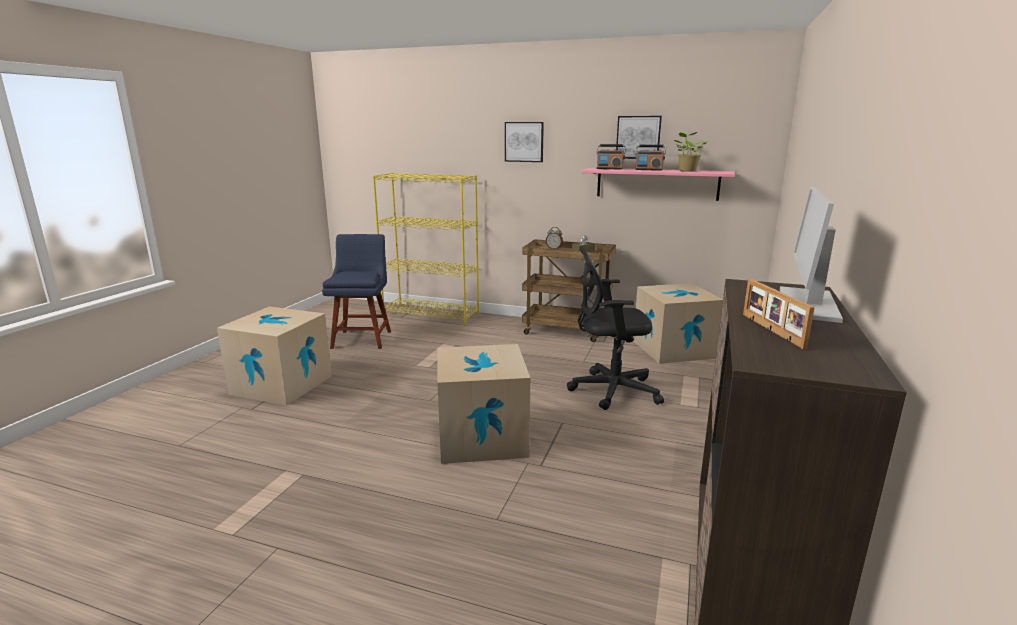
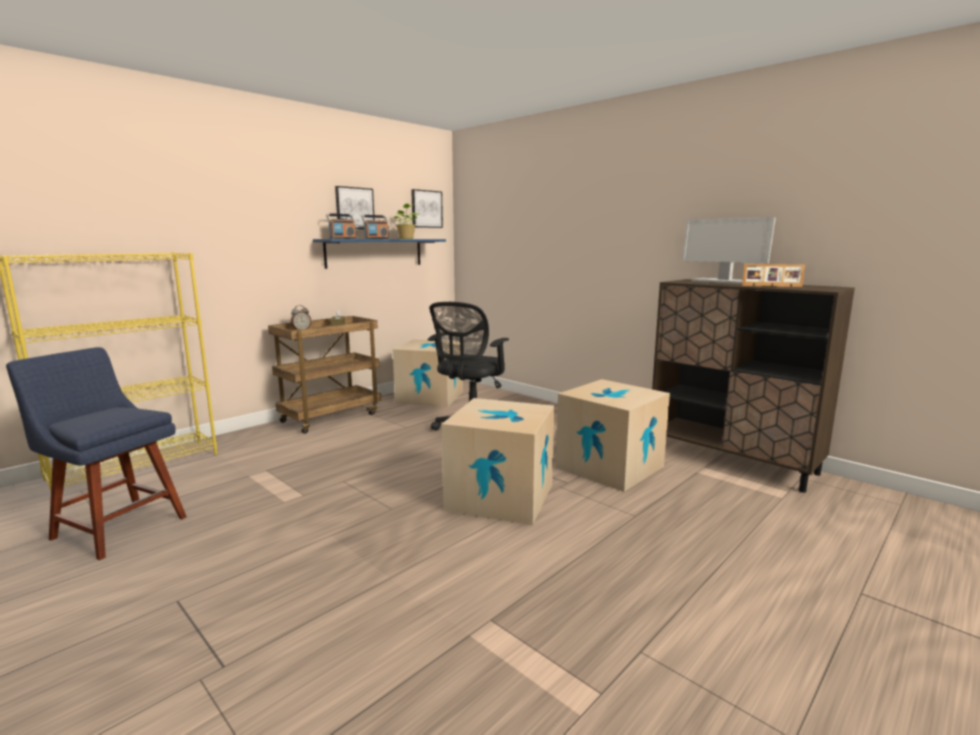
camera: 65 degrees left, 5 degrees down
cardboard box [217,307,332,406] -> cardboard box moved to [556,379,670,492]
picture [505,122,544,162] -> picture moved to [411,189,443,228]
pink shelf [582,168,735,201] -> blue shelf [313,239,446,269]

